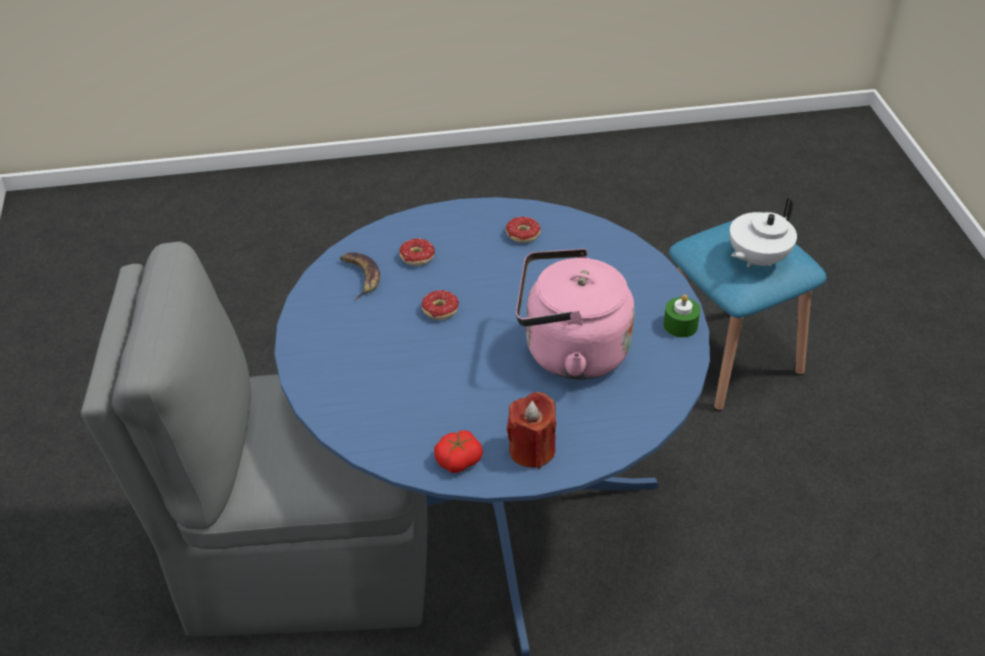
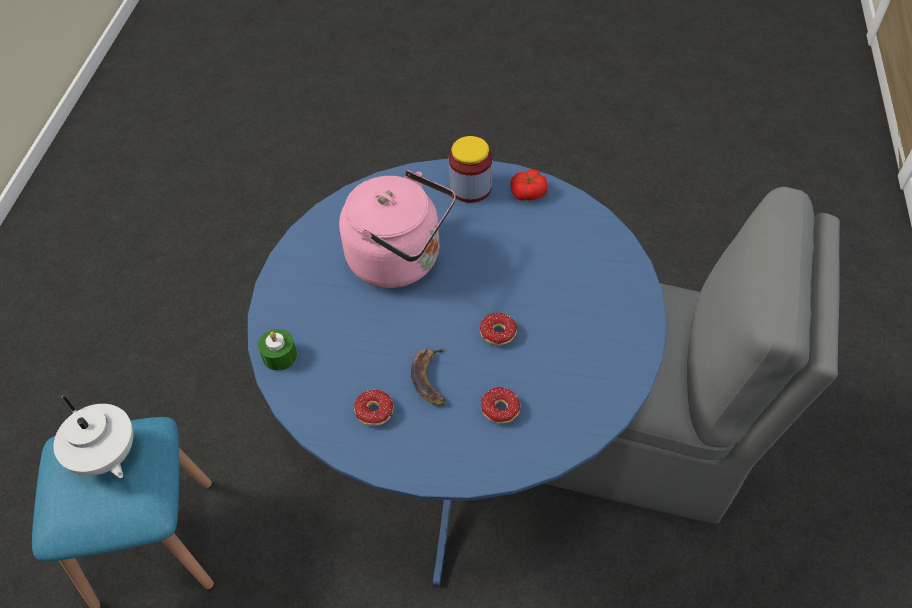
camera: 160 degrees left, 10 degrees up
banana [340,252,380,300] -> banana moved to [411,348,446,405]
red candle [507,392,556,469] -> jar [449,136,492,203]
green candle [663,294,701,338] -> green candle moved to [258,329,297,371]
white teapot [730,198,797,267] -> white teapot turned 75 degrees clockwise [53,395,133,478]

